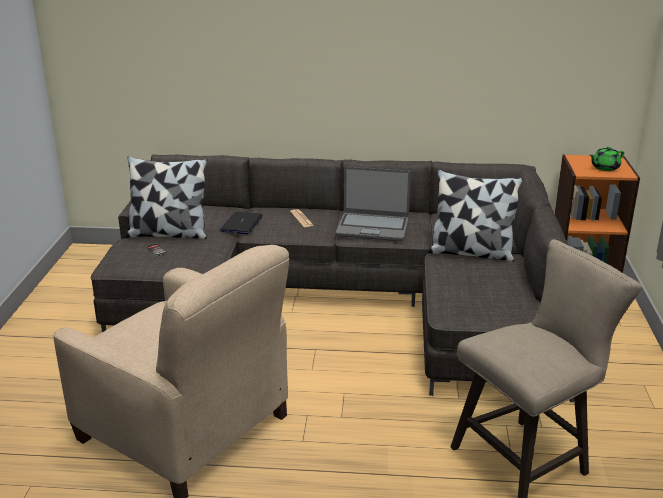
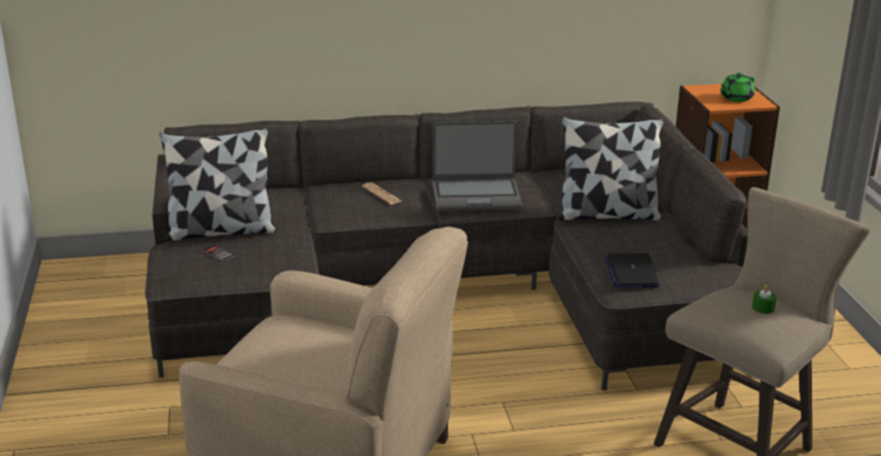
camera: 15 degrees left, 0 degrees up
laptop [220,212,263,234] -> laptop moved to [605,253,660,288]
none -> green candle [752,285,776,314]

